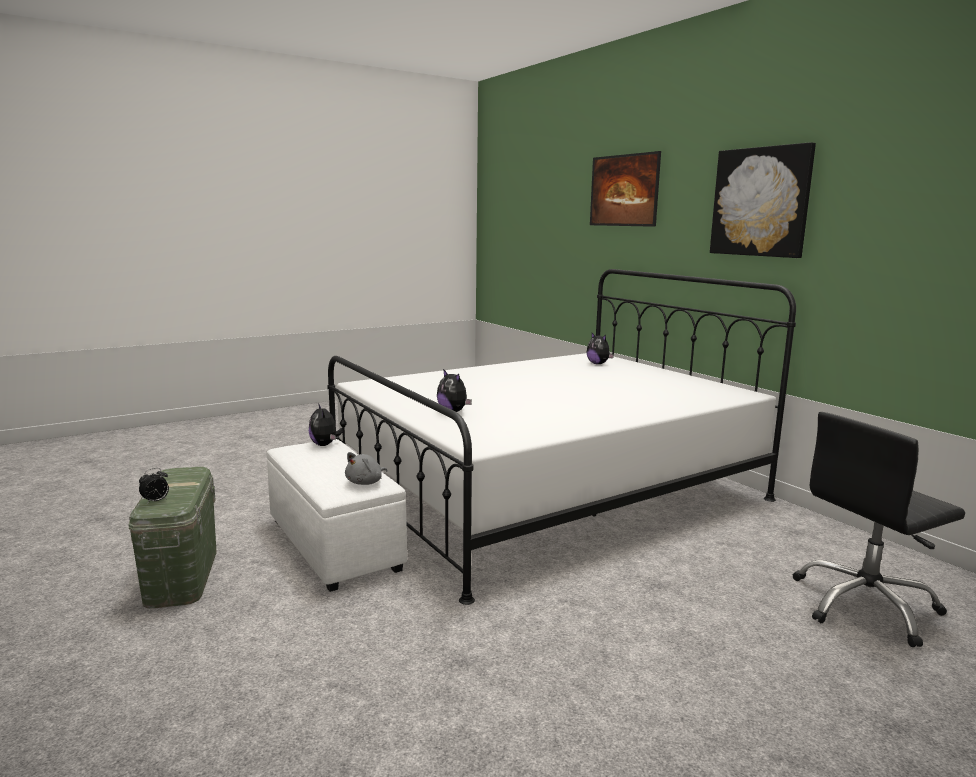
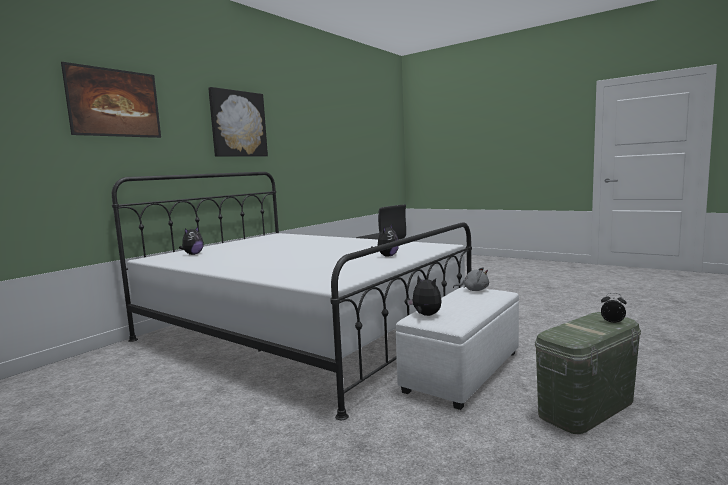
camera: 110 degrees left, 5 degrees down
plush toy [309,403,343,446] -> plush toy turned 90 degrees counterclockwise [407,276,442,316]

